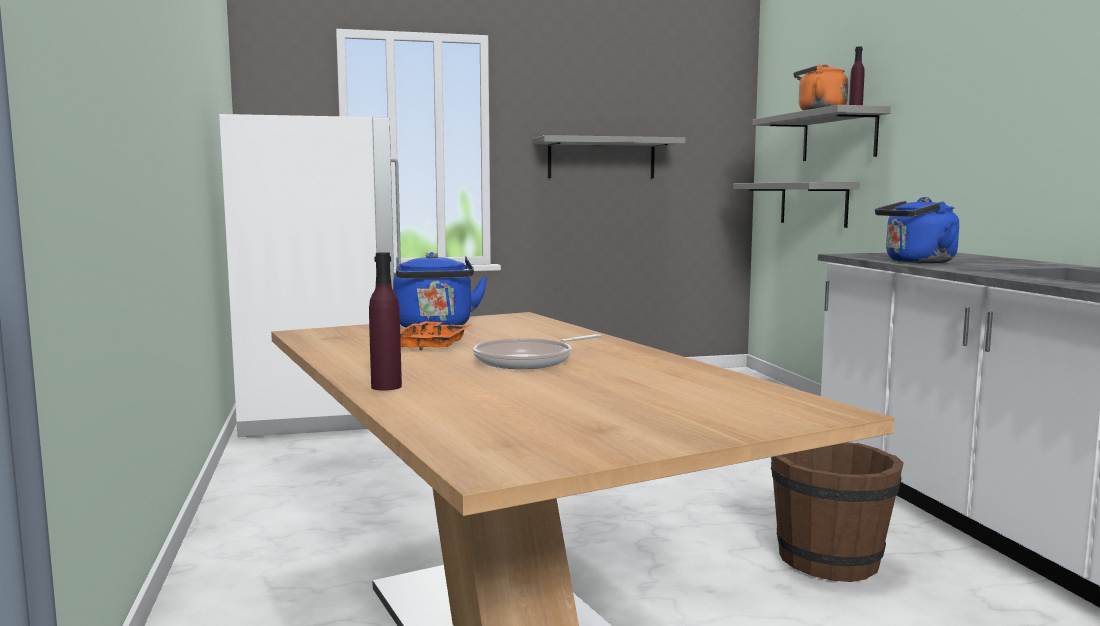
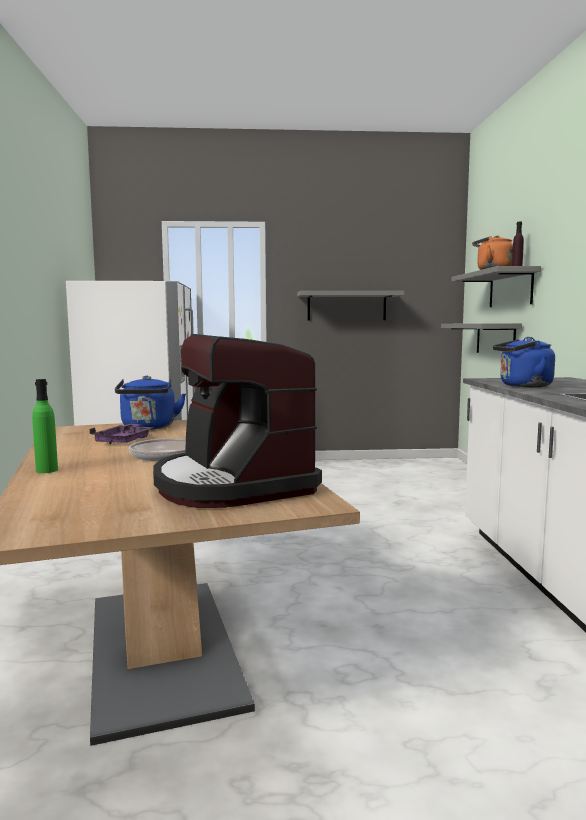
camera: 10 degrees right, 0 degrees up
purple bottle [369,252,402,391] -> green bottle [32,379,58,473]
orange tray [400,321,471,350] -> purple tray [89,424,154,444]
brown bucket [771,442,903,582] -> none
none -> coffee machine [153,334,322,508]

